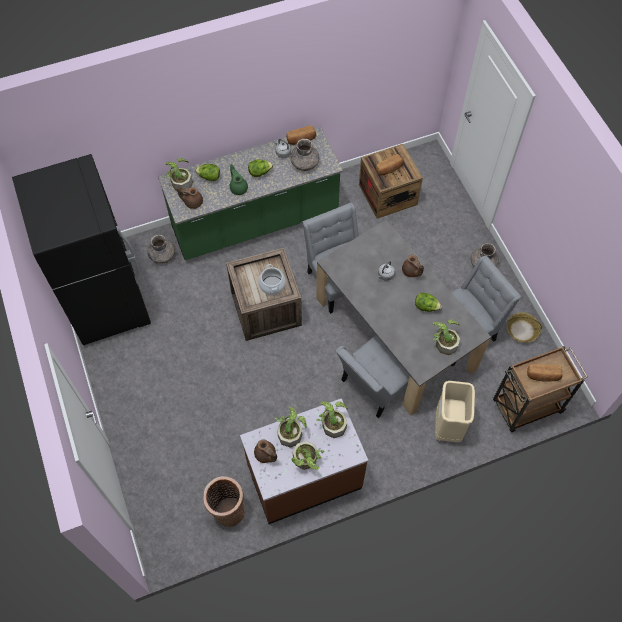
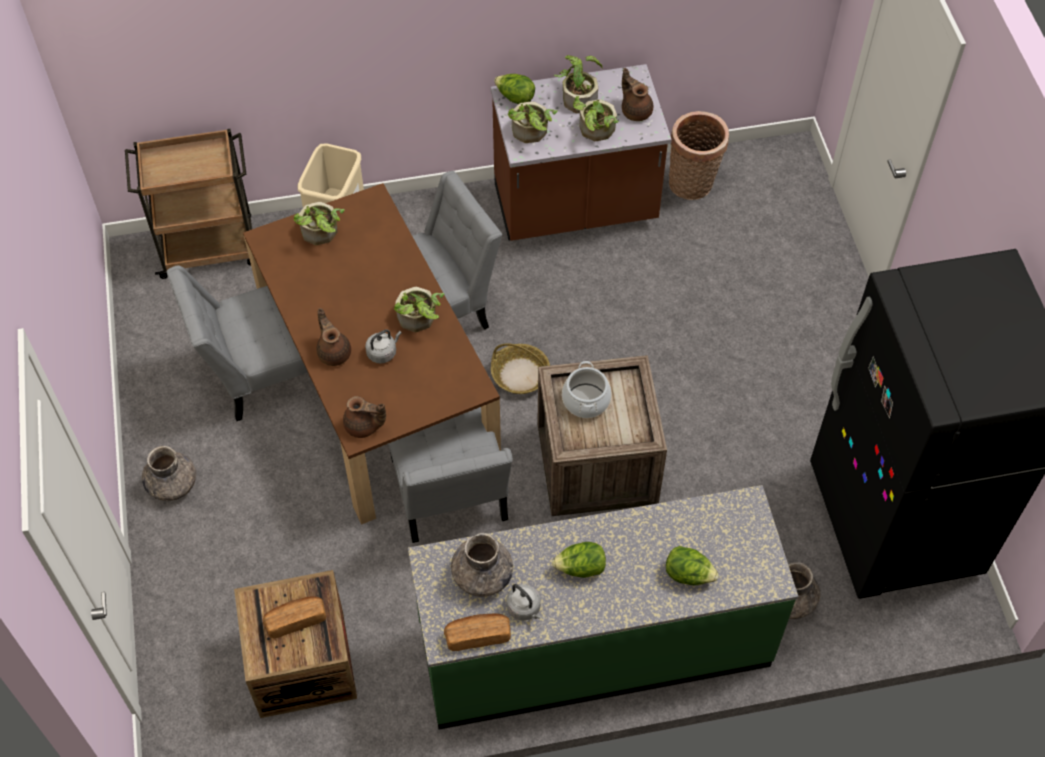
camera: 170 degrees left, 5 degrees down
potted plant [165,158,193,191] -> potted plant moved to [394,287,445,332]
brown teapot [177,186,203,209] -> brown teapot moved to [343,396,386,438]
green teapot [230,164,248,195] -> none
grey dining table [317,220,491,415] -> brown dining table [243,183,501,525]
lettuce [415,292,442,312] -> lettuce moved to [494,74,535,104]
basket [507,312,542,343] -> basket moved to [491,343,550,394]
bread [527,364,563,382] -> none

